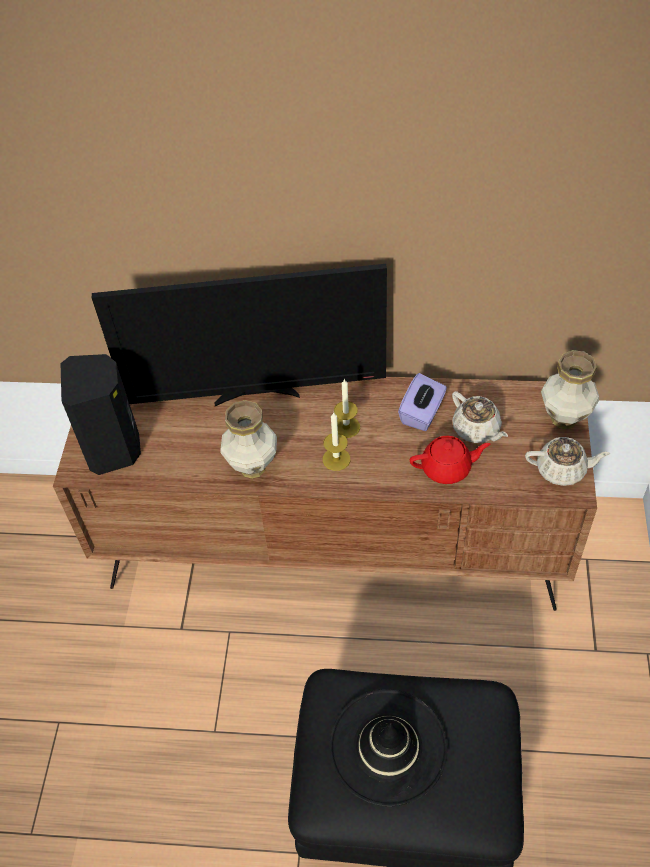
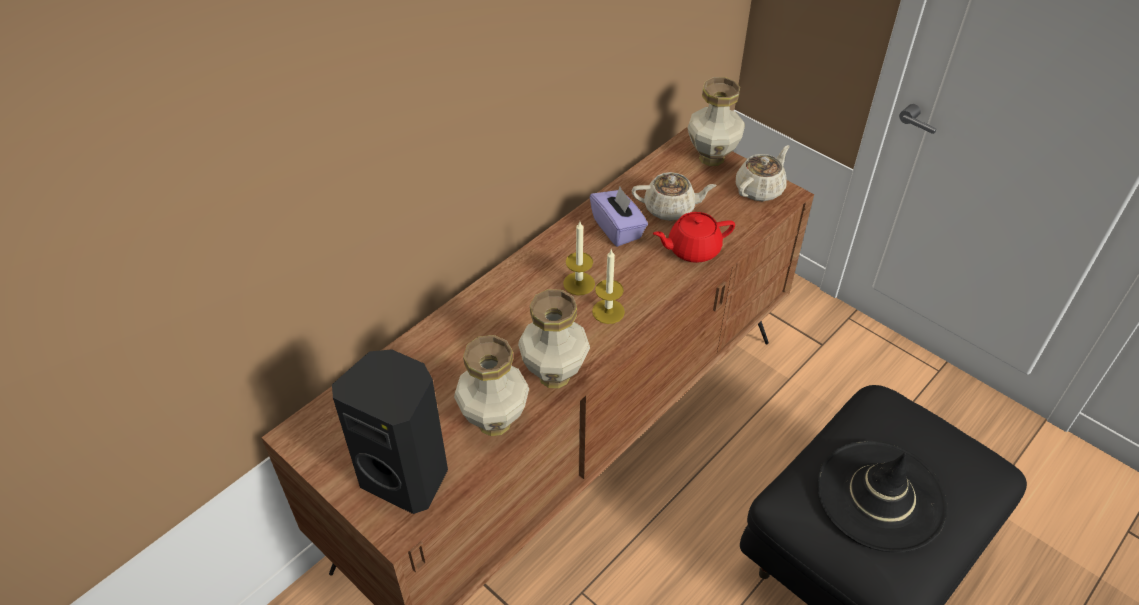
camera: 55 degrees left, 5 degrees down
television [92,264,387,406] -> none
red teapot [410,436,490,484] -> red teapot turned 135 degrees counterclockwise [653,212,735,263]
none -> vase [454,335,529,436]

